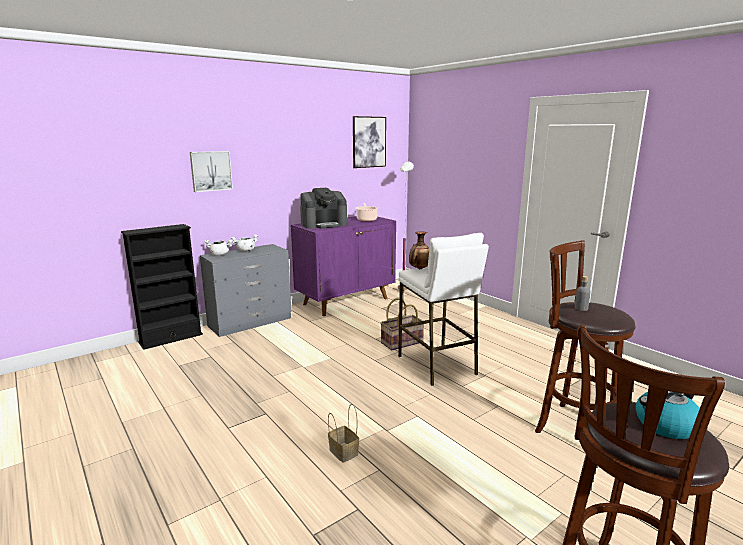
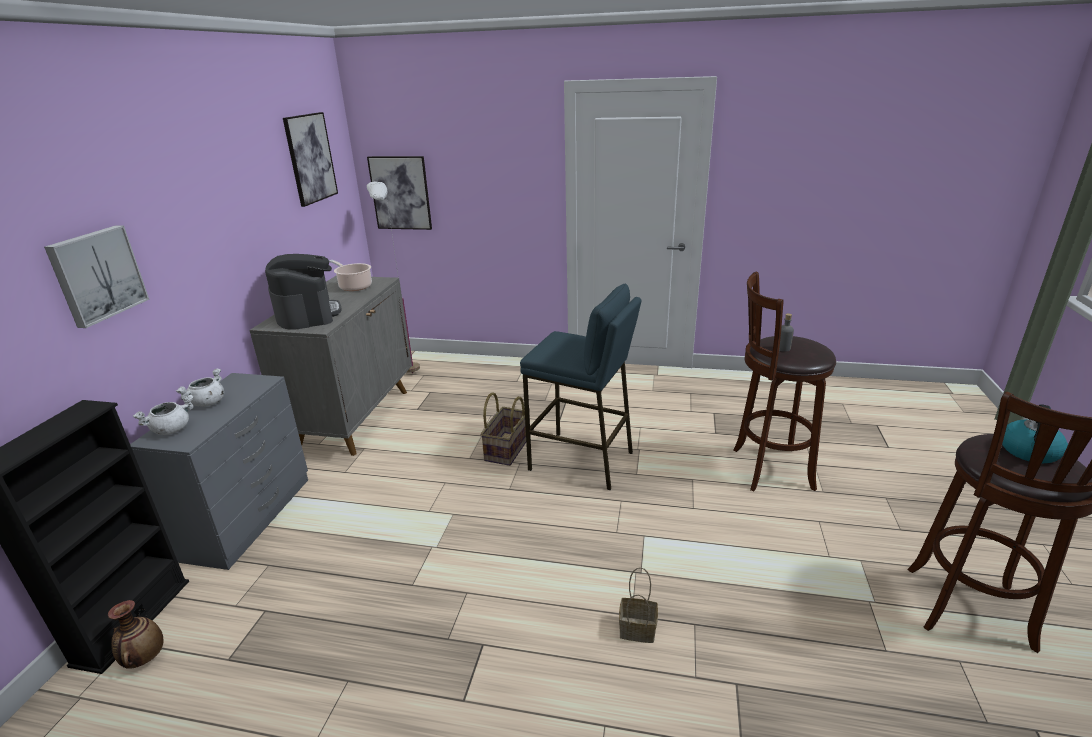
camera: 40 degrees left, 10 degrees up
purple cabinet [291,216,396,316] -> grey cabinet [249,276,412,456]
coffee machine [300,188,347,229] -> coffee machine turned 45 degrees counterclockwise [265,254,342,330]
white stool [398,233,489,386] -> blue stool [520,284,641,490]
vase [409,232,429,269] -> vase moved to [108,600,163,669]
none -> picture [367,156,432,230]

